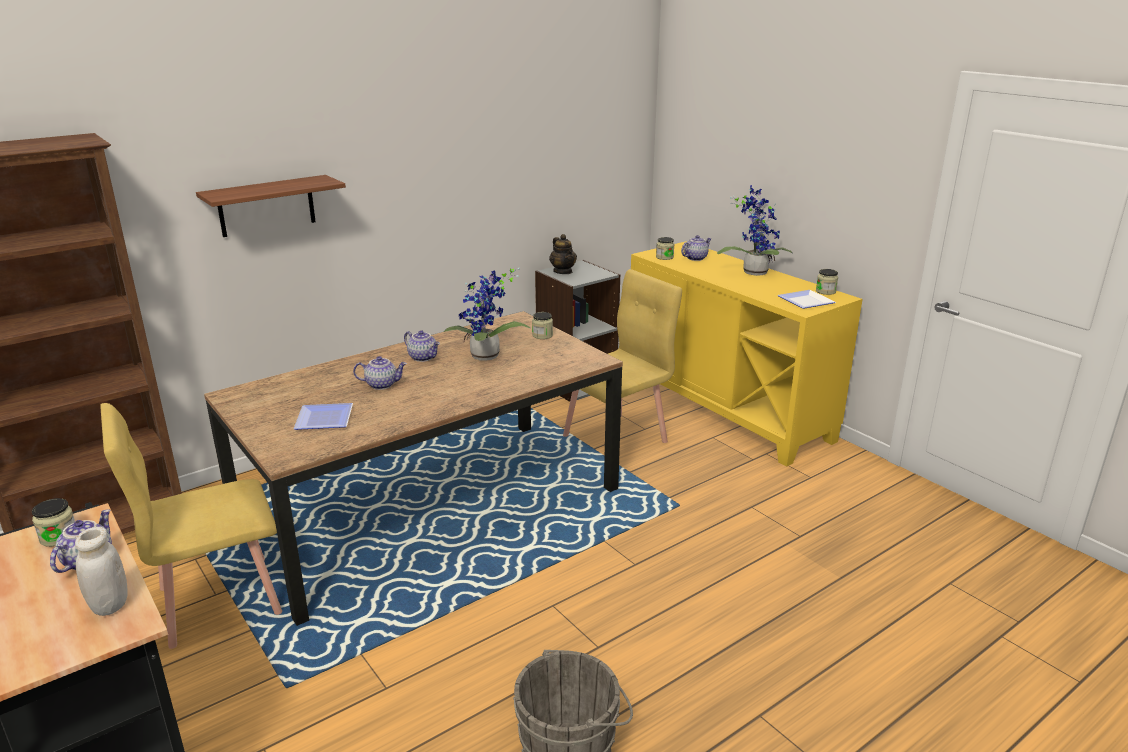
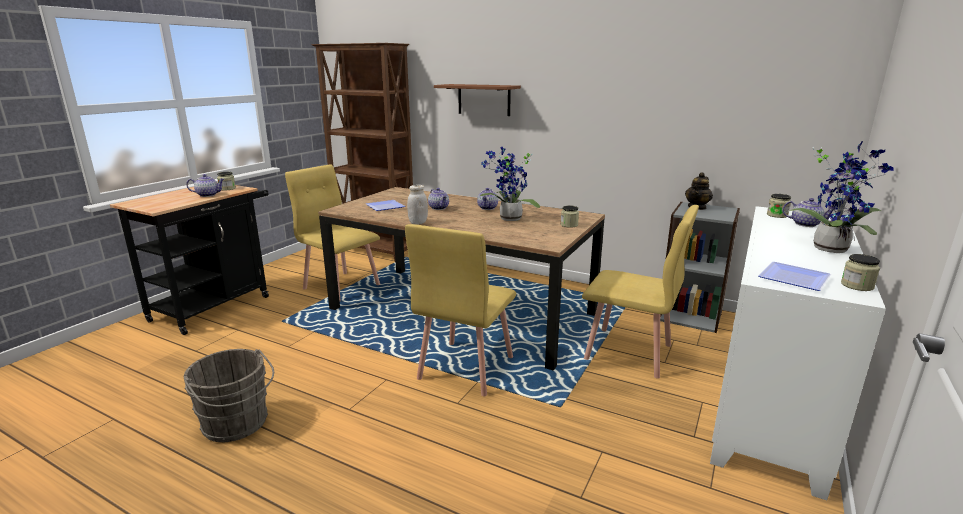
camera: 65 degrees right, 5 degrees down
white jar [75,527,128,616] -> white jar moved to [407,185,428,224]
yellow cabinet [631,241,862,467] -> white cabinet [710,206,886,500]
none -> yellow chair [405,224,516,396]

